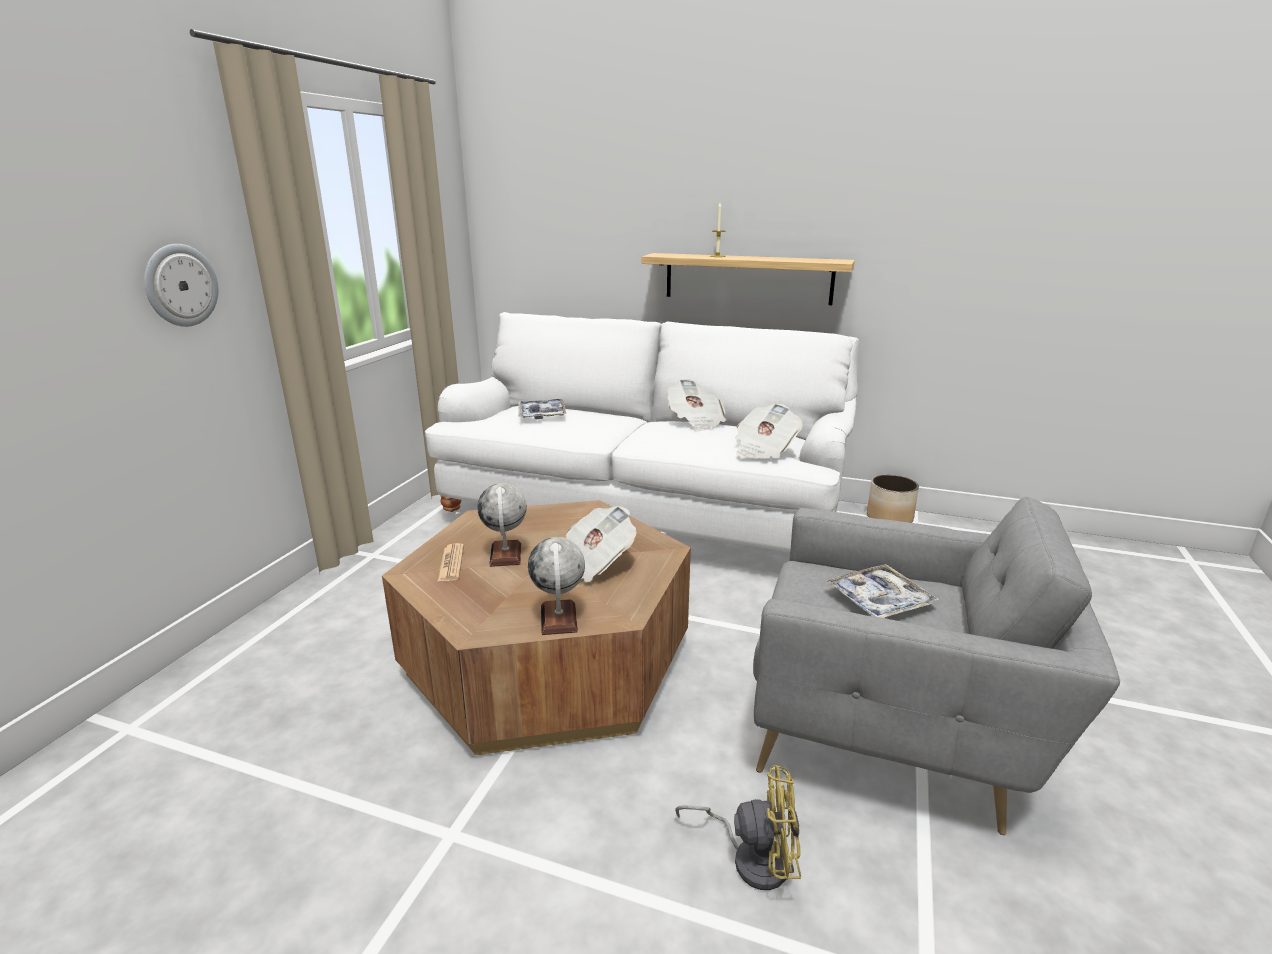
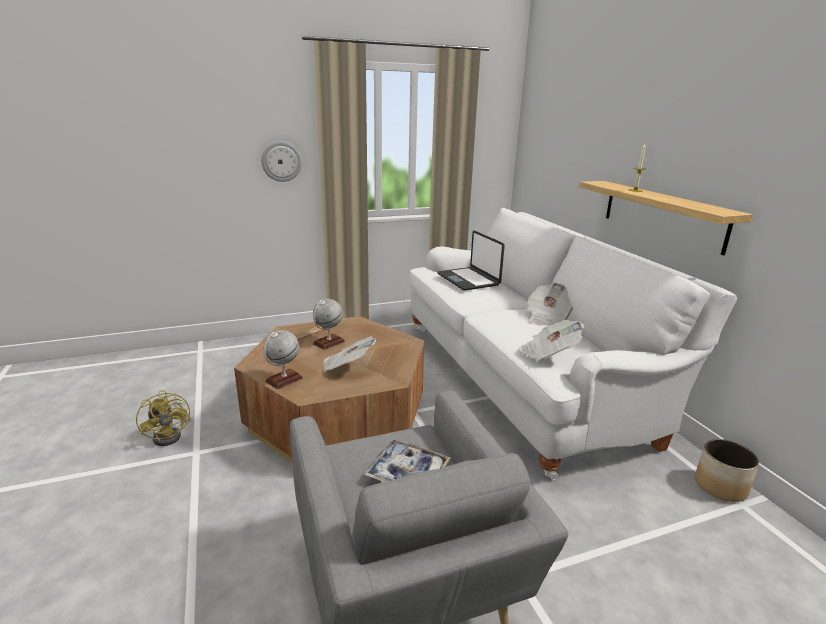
camera: 50 degrees right, 0 degrees up
tray [518,399,566,419] -> laptop [437,231,505,291]
yellow fan [675,765,801,890] -> yellow fan moved to [136,390,191,446]

